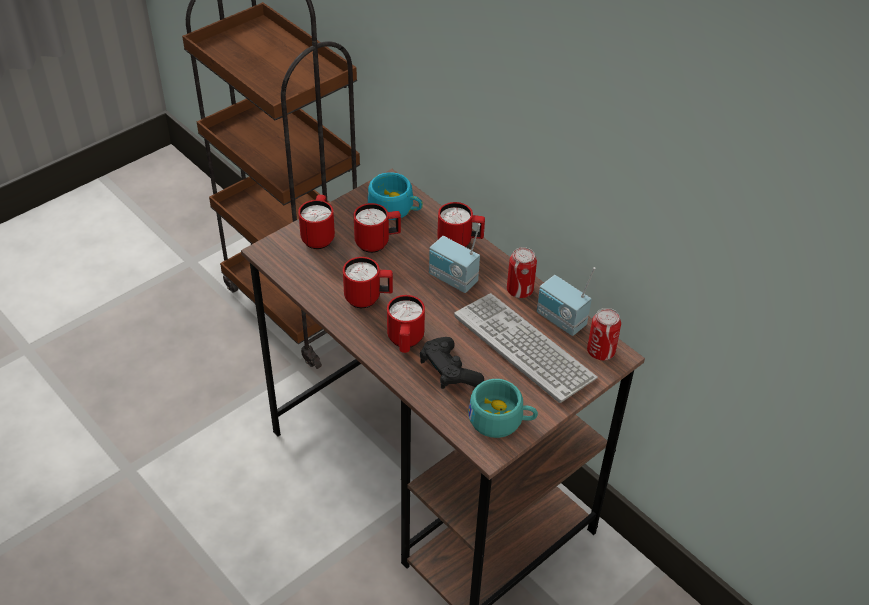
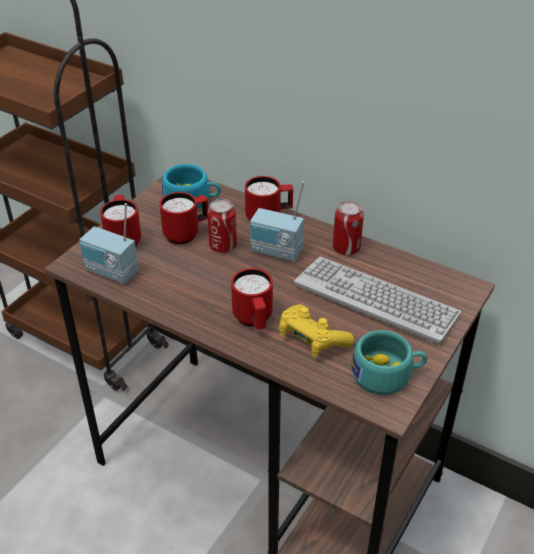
camera: 15 degrees left, 5 degrees down
red mug [343,257,393,308] -> none
black game controller [420,337,484,389] -> yellow game controller [279,304,354,357]
radio [537,267,595,336] -> radio moved to [79,203,139,284]
can [587,308,621,360] -> can moved to [207,199,237,253]

